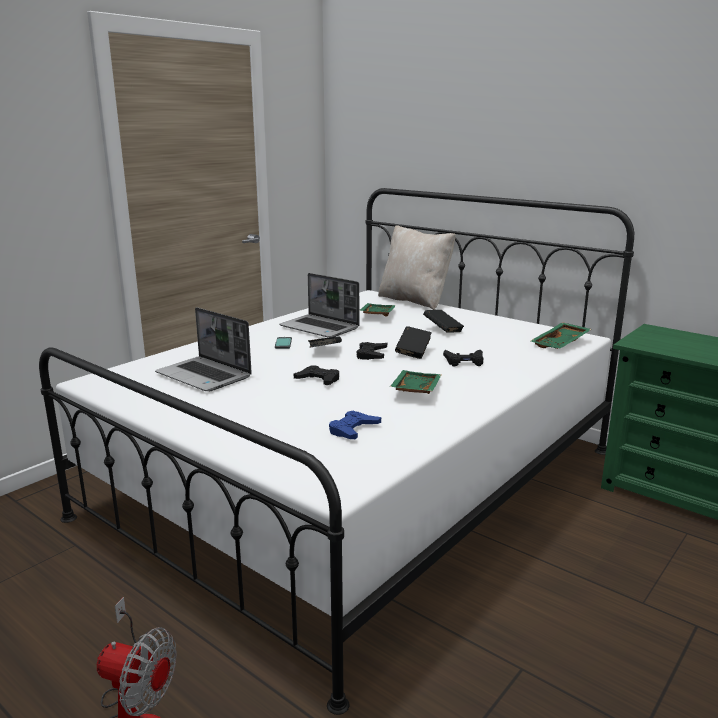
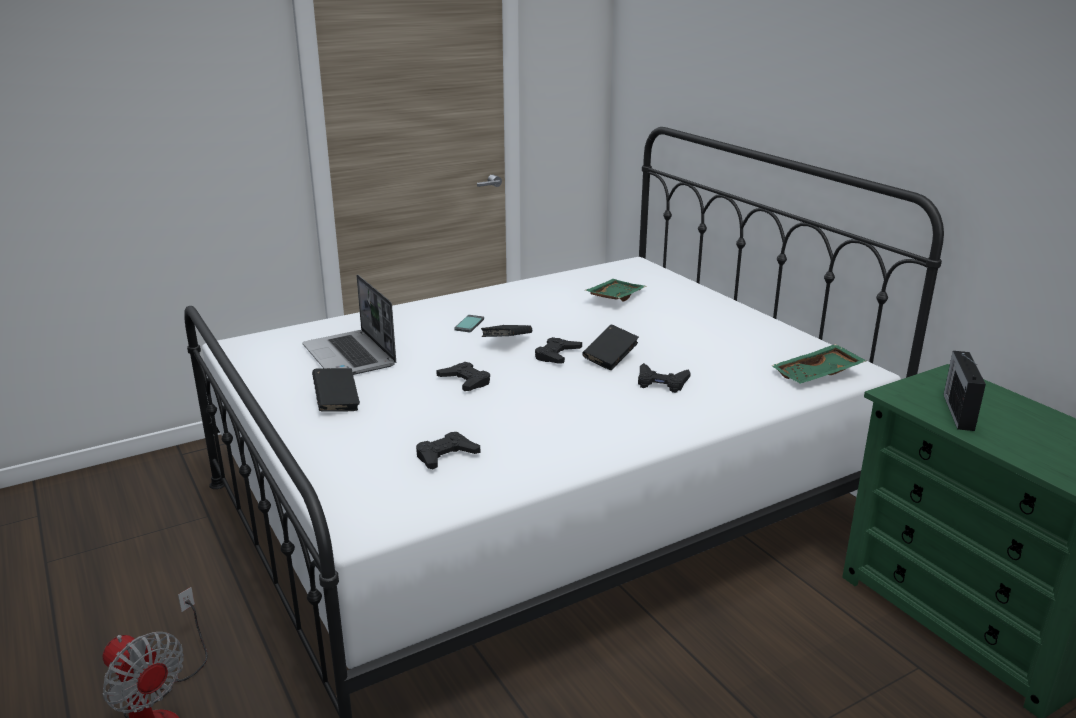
camera: 20 degrees right, 5 degrees up
laptop [279,273,359,338] -> none
blue game controller [329,411,381,439] -> black game controller [416,432,480,469]
beige pillow [378,225,456,310] -> none
green tray [390,370,441,394] -> none
black book [423,310,464,333] -> black book moved to [312,368,360,412]
none -> radio [943,351,986,431]

